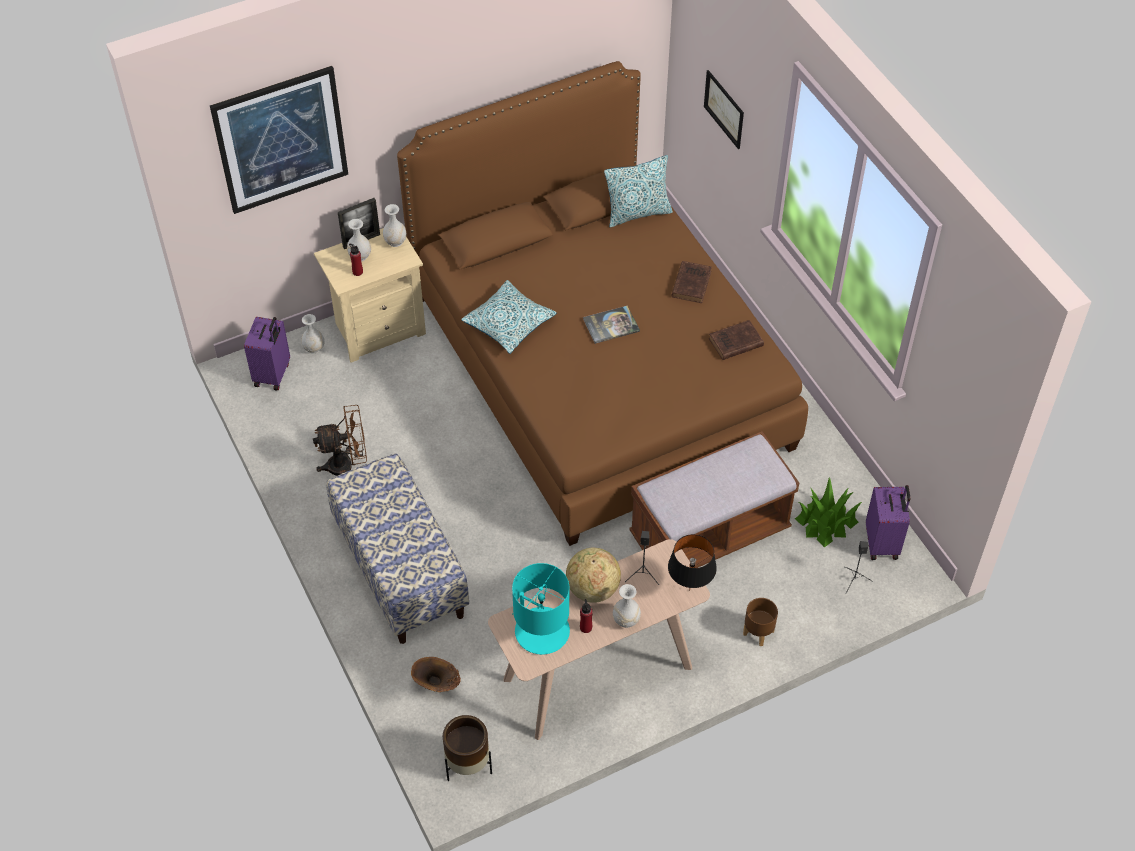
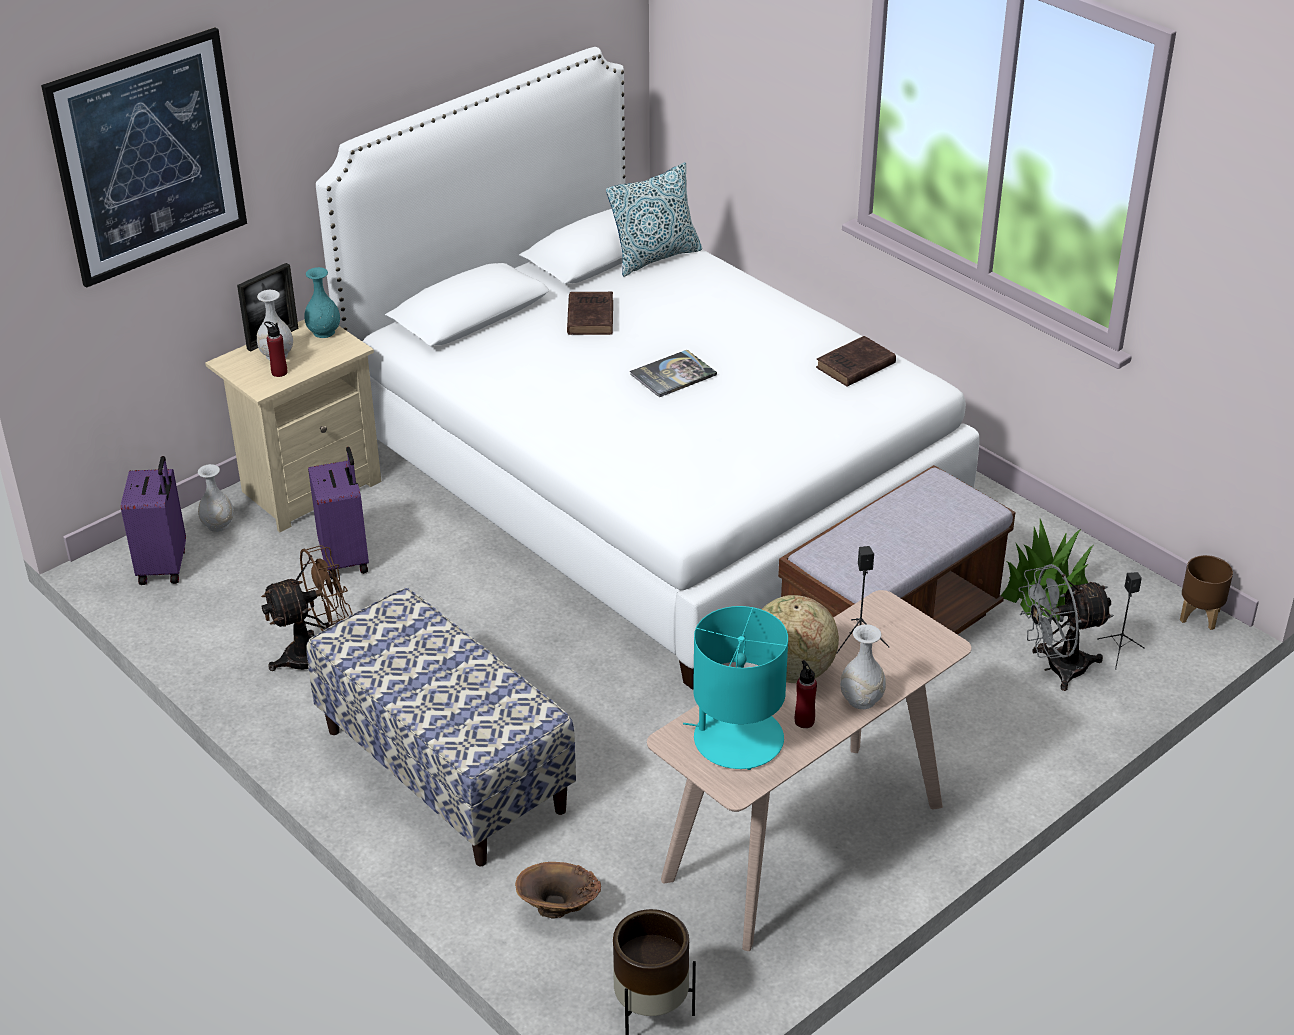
camera: 15 degrees left, 15 degrees down
white vase [383,204,407,247] -> turquoise vase [305,267,340,338]
brown bed [397,61,808,546] -> white bed [316,47,979,690]
pillow [461,280,557,354] -> none
black table lamp [668,534,717,591] -> none
brown book [672,261,712,303] -> brown book moved to [567,292,613,335]
picture [704,70,744,149] -> none
brown planter [743,598,778,646] -> brown planter moved to [1180,555,1233,630]
purple suitcase [866,485,910,560] -> purple suitcase moved to [308,447,369,580]
none -> grey fan [1018,564,1114,691]

